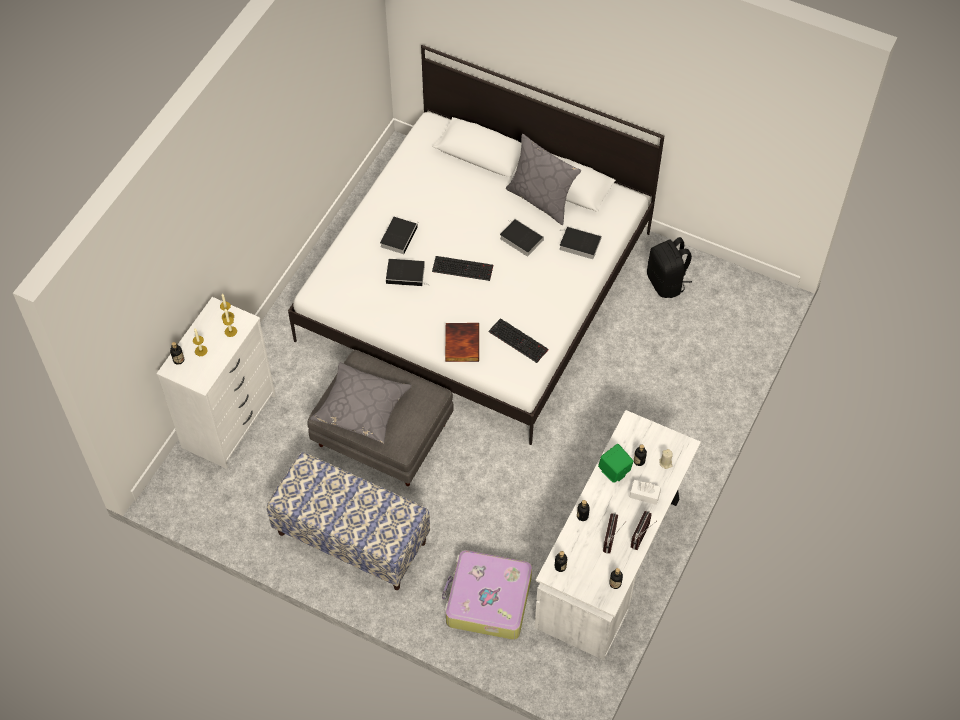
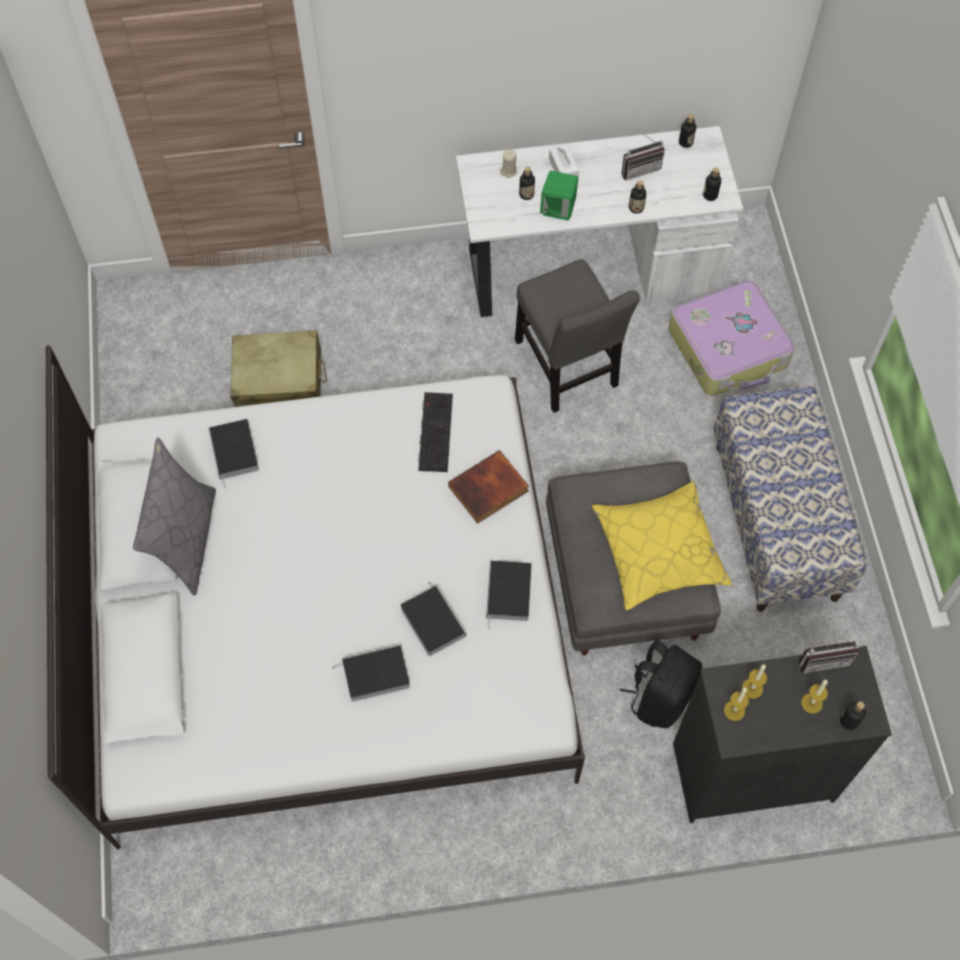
camera: 125 degrees left, 5 degrees up
white dresser [156,297,276,469] -> black dresser [673,646,892,823]
grey pillow [310,362,412,444] -> yellow pillow [592,481,732,610]
keyboard [432,256,493,281] -> none
book [500,219,544,256] -> book moved to [486,561,532,629]
radio [630,510,657,550] -> radio moved to [799,623,859,673]
black backpack [647,237,692,298] -> black backpack moved to [619,640,702,728]
none -> beige suitcase [230,330,327,407]
none -> grey chair [515,259,640,413]

